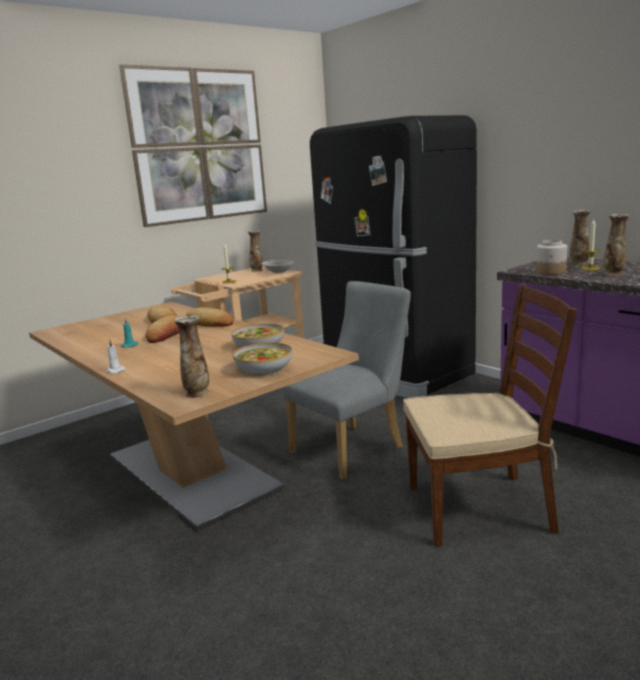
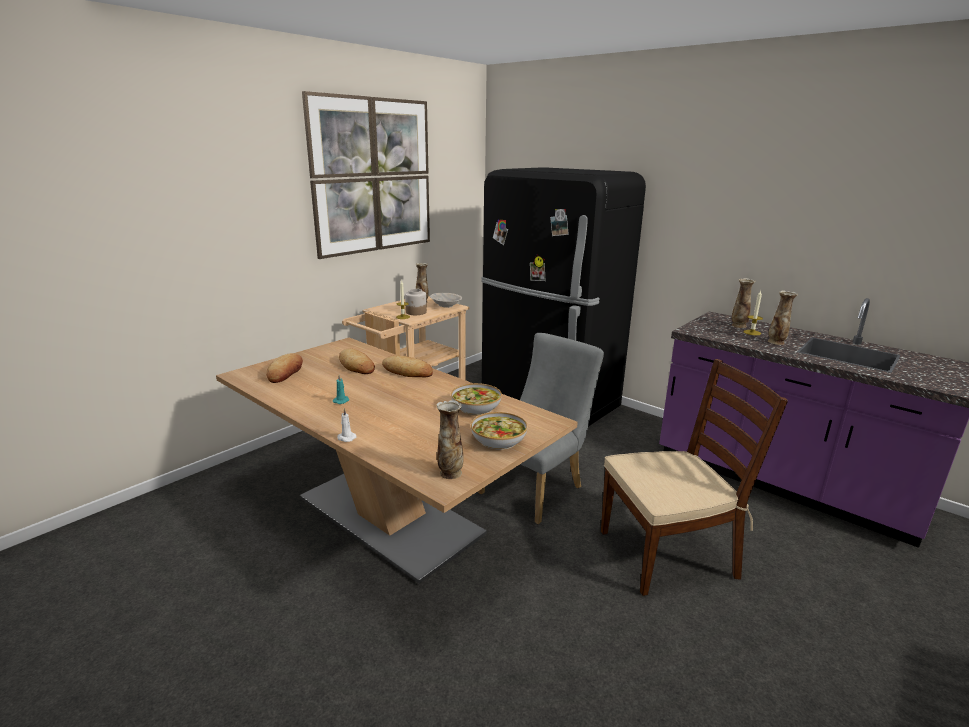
camera: 10 degrees left, 5 degrees up
bread [145,316,180,343] -> bread moved to [266,353,303,383]
jar [536,240,567,275] -> jar moved to [405,289,427,315]

